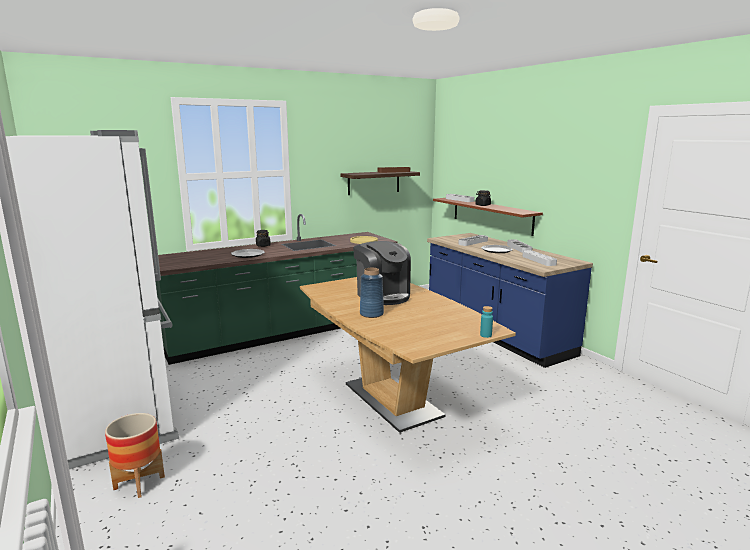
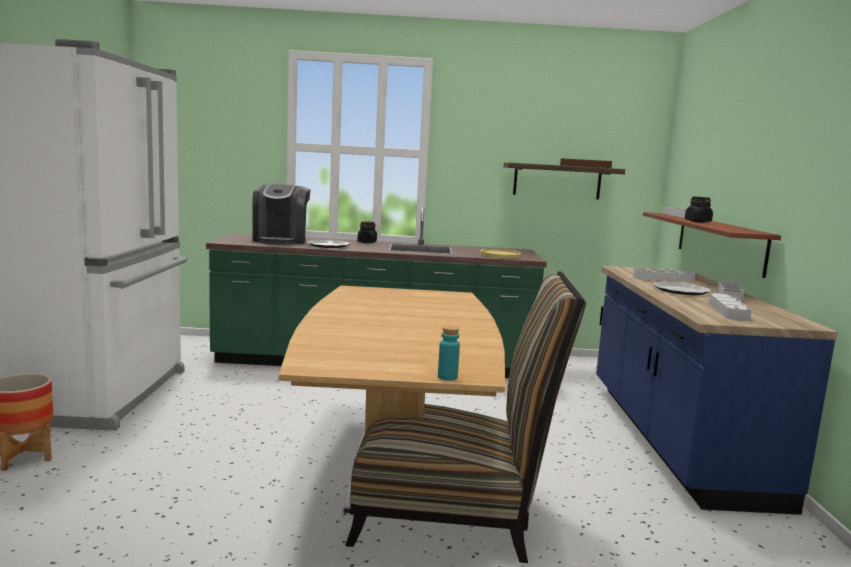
camera: 30 degrees right, 5 degrees down
coffee machine [353,241,411,305] -> coffee machine moved to [252,184,310,245]
blue vase [360,268,384,318] -> none
none -> chair [345,271,586,563]

